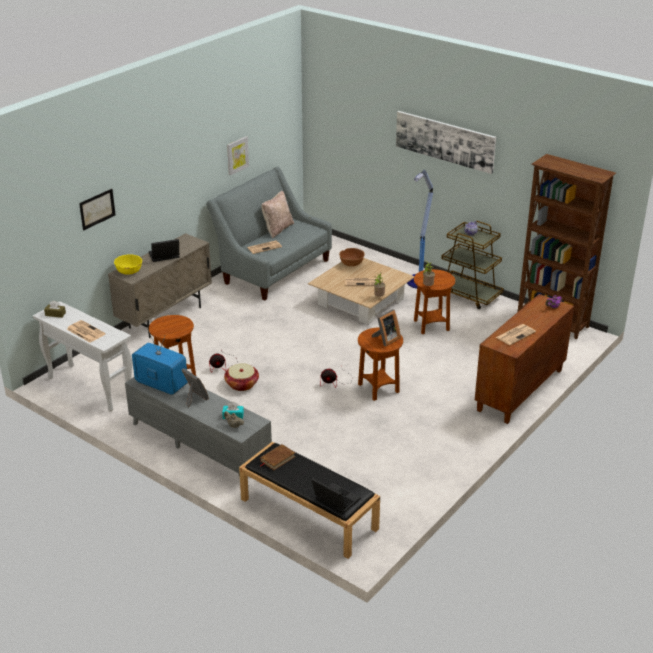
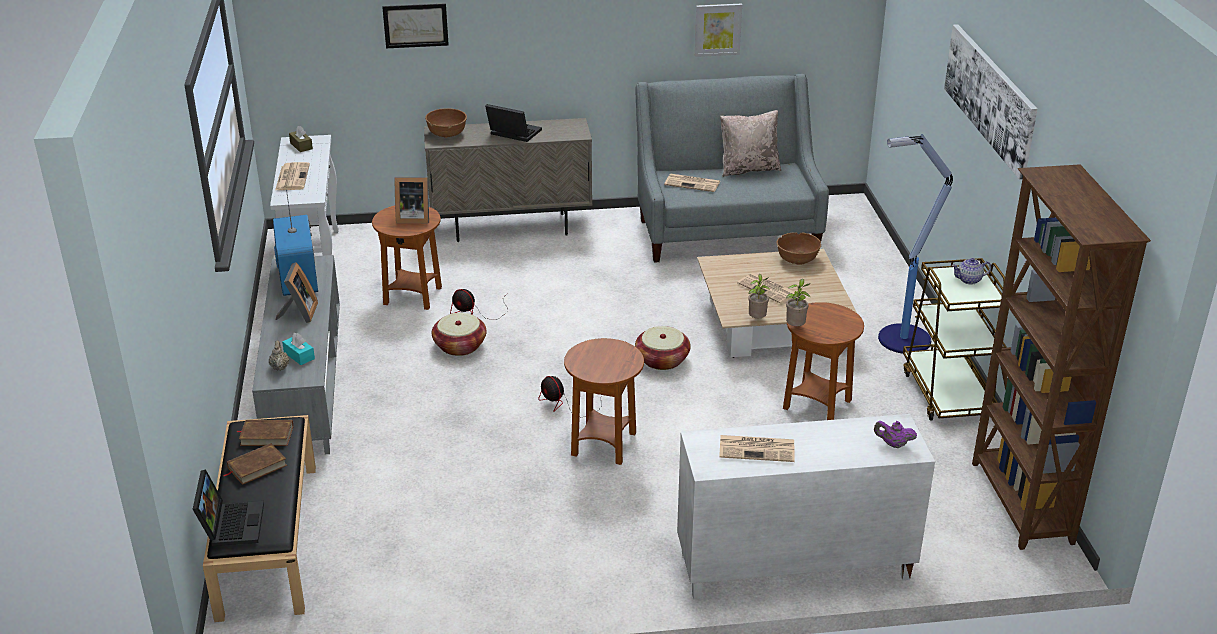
camera: 45 degrees right, 0 degrees up
yellow bowl [114,254,142,275] -> brown bowl [425,108,467,138]
picture frame [372,309,401,346] -> picture frame moved to [395,177,429,223]
brown cabinet [475,294,574,424] -> white cabinet [677,414,935,599]
none -> brown book [223,443,287,485]
none -> basket [635,326,691,370]

